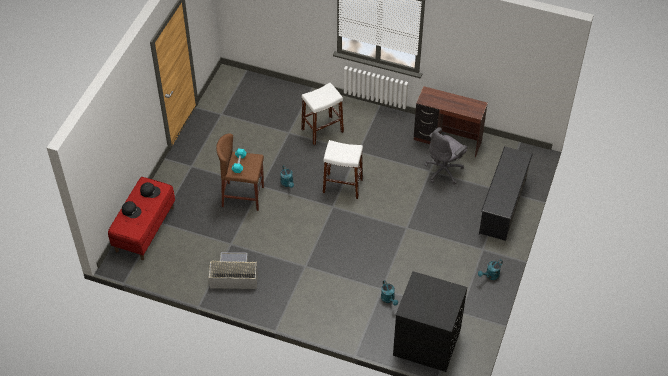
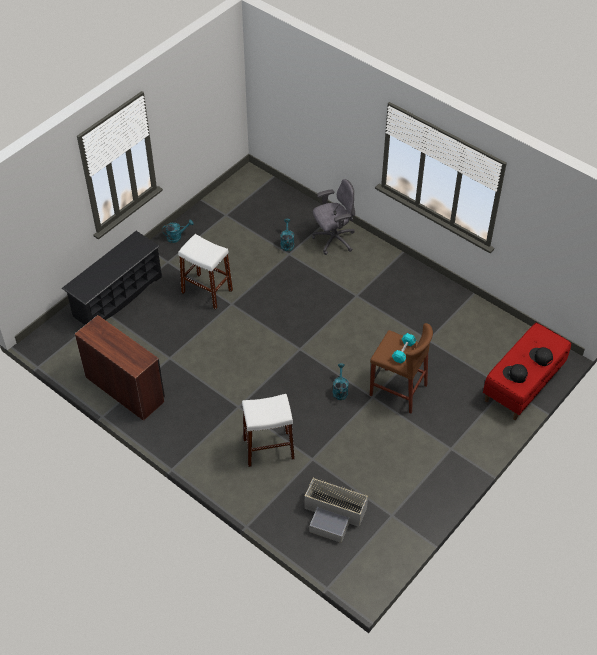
camera: 160 degrees left, 0 degrees up
grey storage box [209,252,258,289] -> grey storage box moved to [305,478,368,543]
white stool [323,140,363,199] -> white stool moved to [178,234,233,310]
black washing machine [393,271,467,372] -> none
grey office chair [425,127,468,185] -> grey office chair moved to [312,179,355,255]

